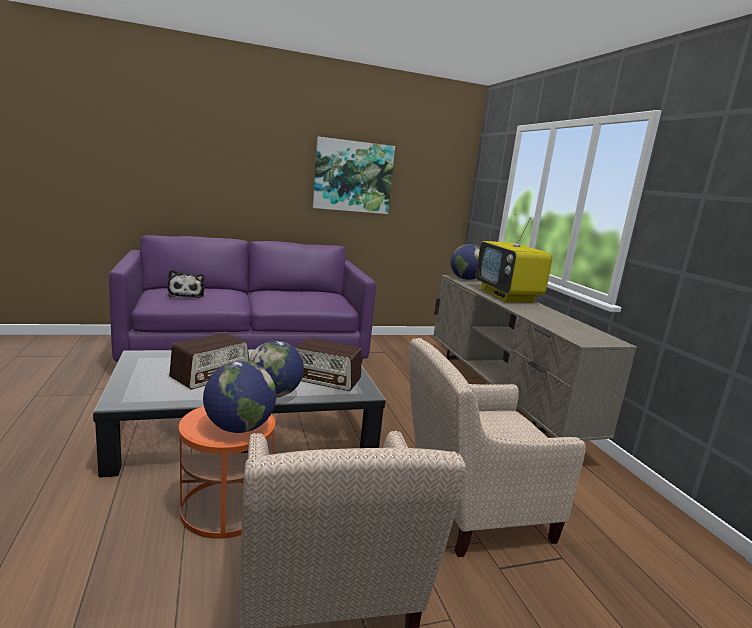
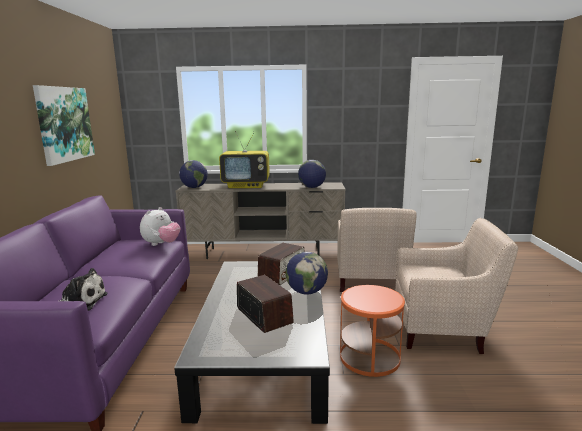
camera: 70 degrees left, 0 degrees up
globe [203,361,276,433] -> globe moved to [298,160,326,188]
none -> plush toy [140,207,180,246]

